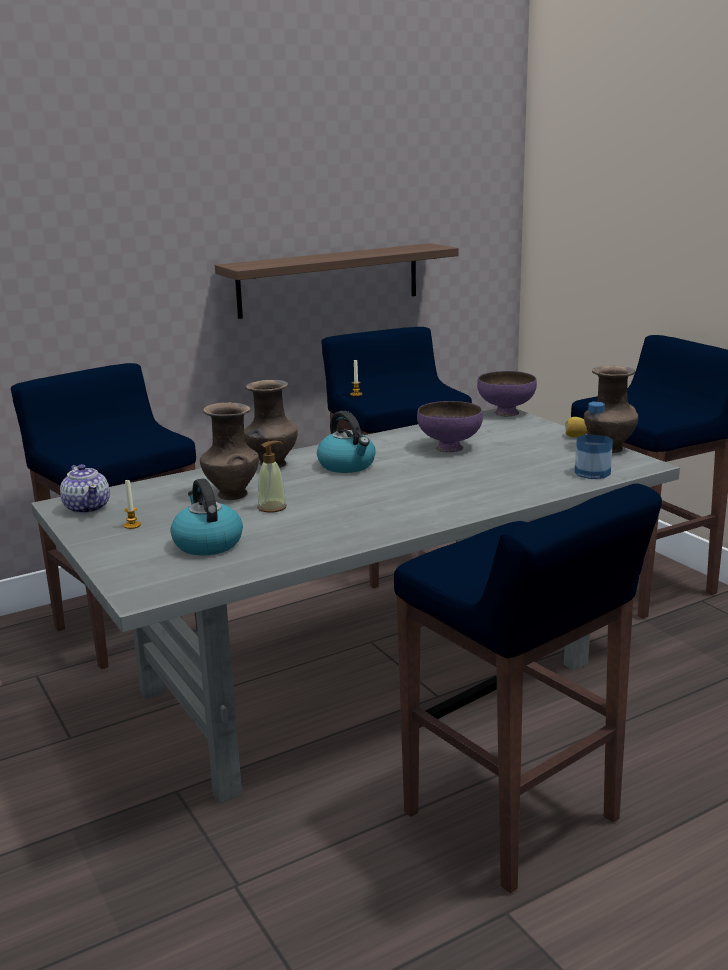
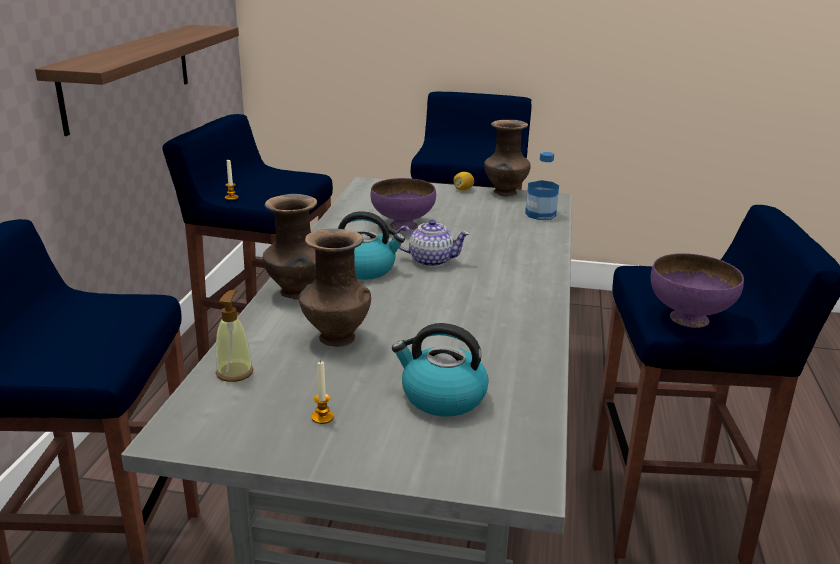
camera: 50 degrees left, 5 degrees up
teapot [60,464,110,514] -> teapot moved to [396,219,470,267]
soap dispenser [257,441,287,513] -> soap dispenser moved to [216,290,253,382]
purple bowl [477,371,537,416] -> purple bowl moved to [651,253,744,328]

